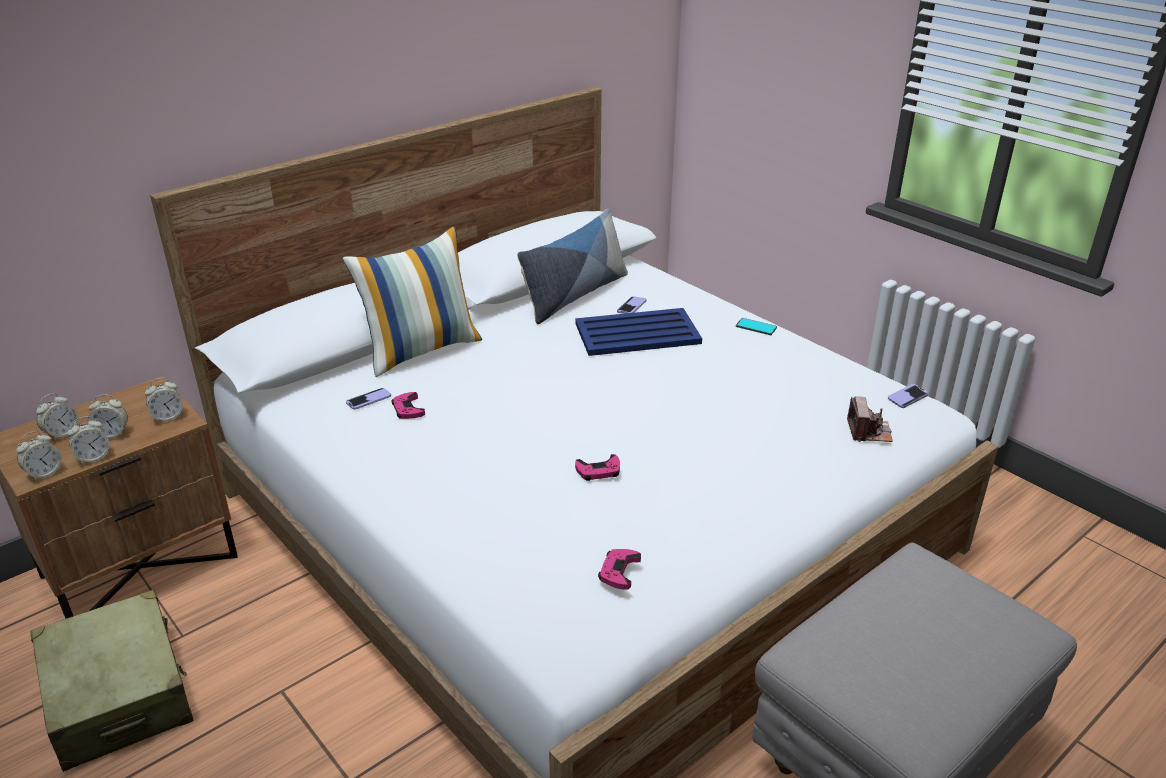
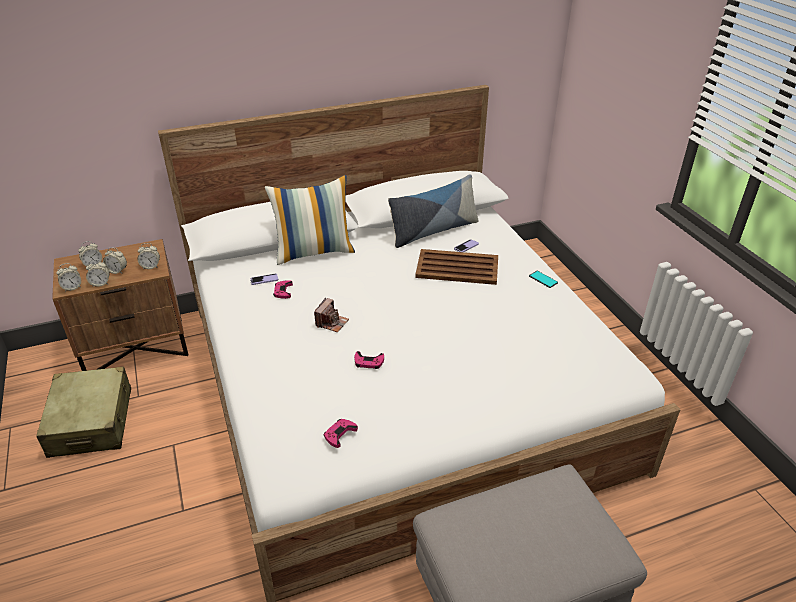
camera: 20 degrees right, 5 degrees up
blue tray [575,308,702,356] -> brown tray [415,249,498,285]
camera [847,396,893,442] -> camera moved to [314,298,349,332]
phone [888,384,928,408] -> none

